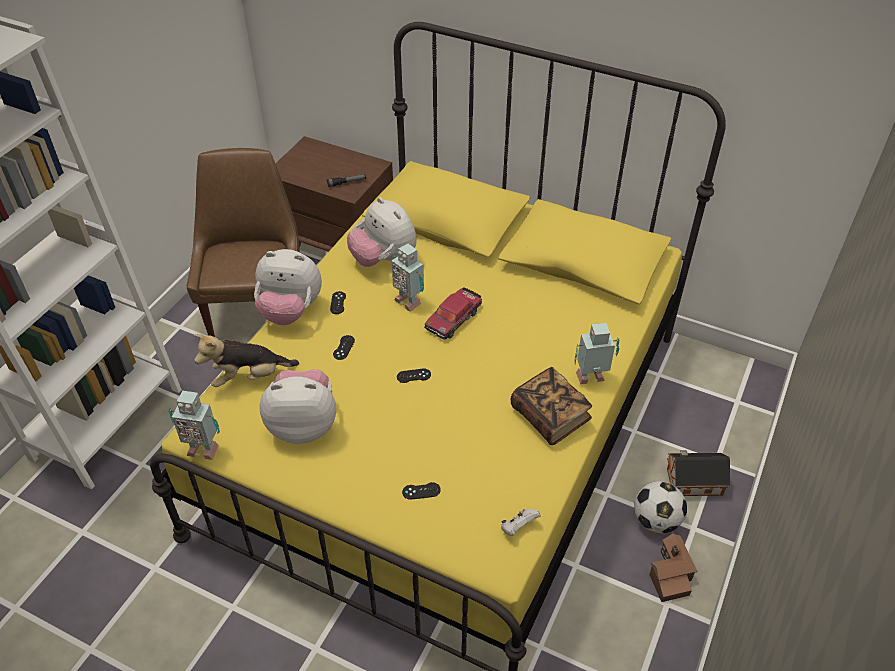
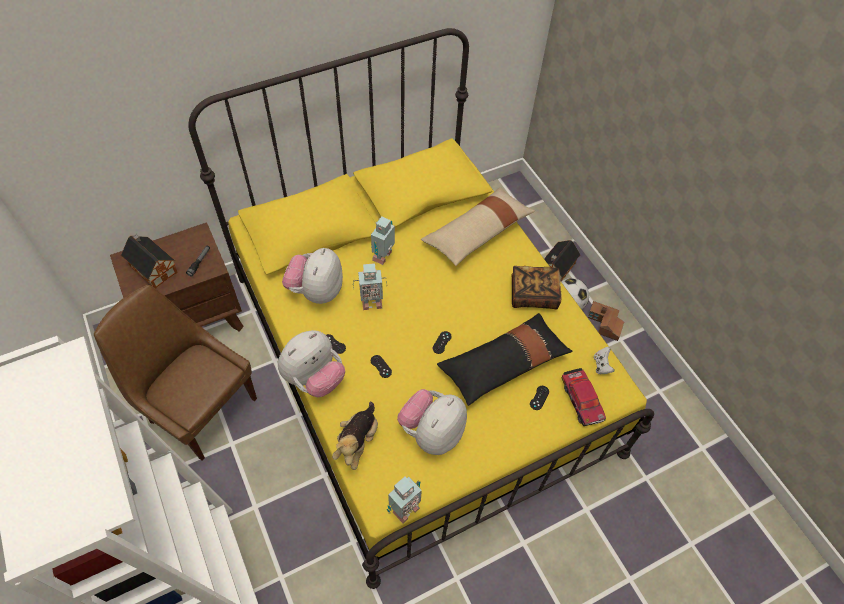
camera: 55 degrees left, 10 degrees up
plush toy [347,197,417,267] -> plush toy turned 105 degrees clockwise [282,248,343,304]
toy car [424,287,482,340] -> toy car moved to [561,368,606,426]
toy robot [574,323,619,384] -> toy robot moved to [371,216,395,265]
none -> toy house [121,234,178,289]
none -> beige pillow [421,187,535,266]
none -> black pillow [437,313,573,406]

